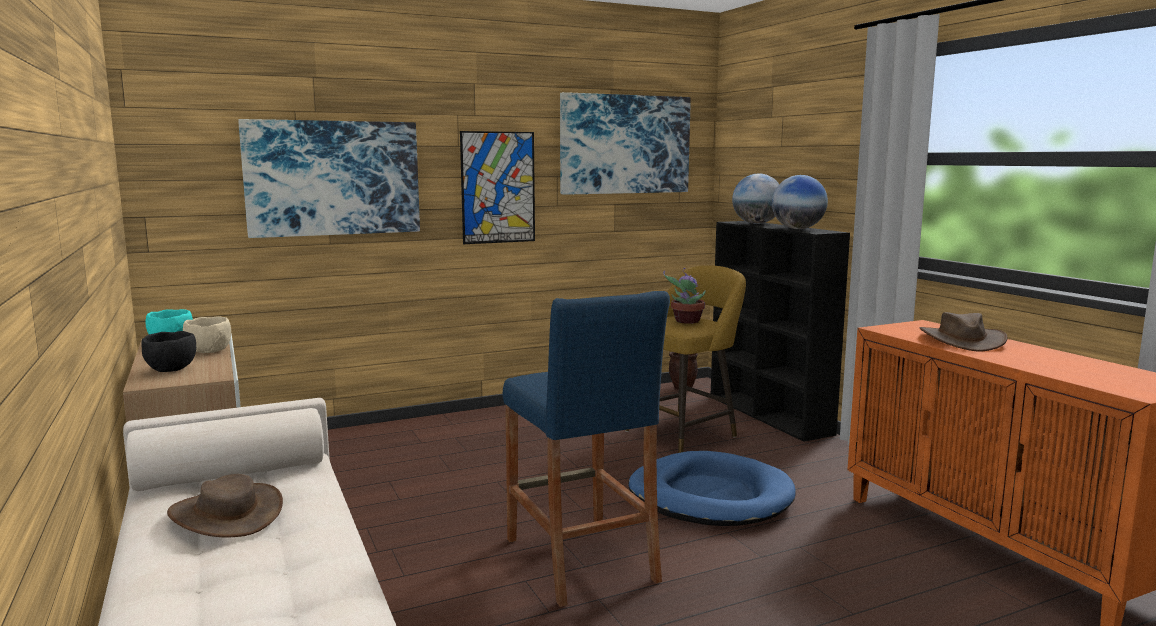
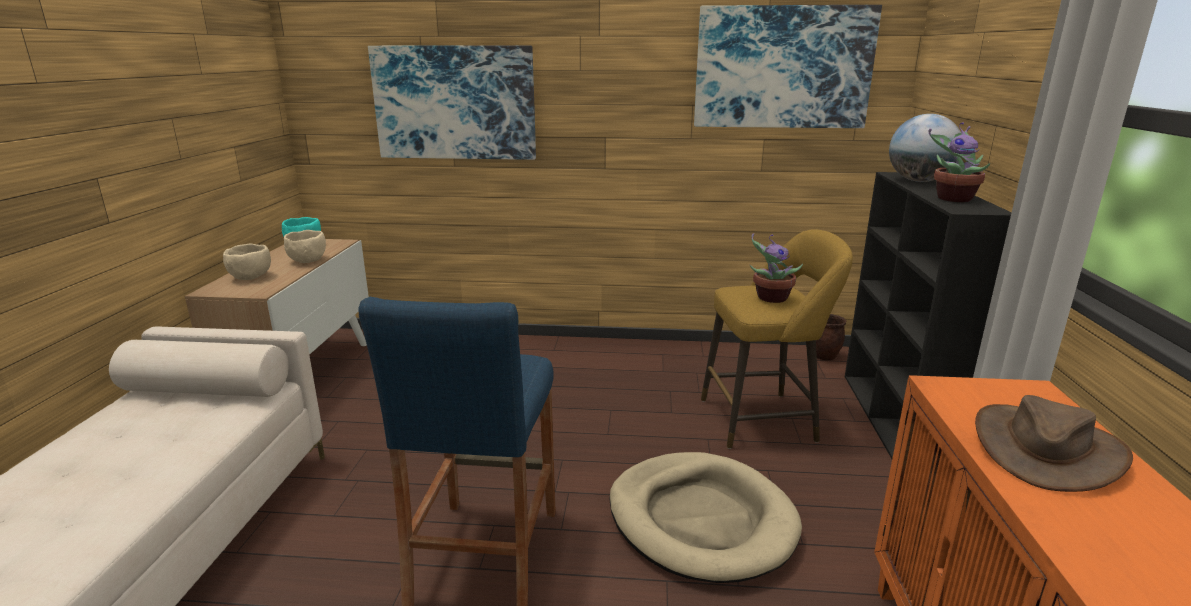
camera: 30 degrees right, 10 degrees up
black bowl [141,331,196,372] -> beige bowl [223,244,271,280]
brown hat [167,474,283,537] -> none
picture [460,131,535,244] -> none
blue dog bed [628,451,796,526] -> beige dog bed [609,452,802,583]
globe [772,175,828,229] -> potted plant [928,122,991,202]

